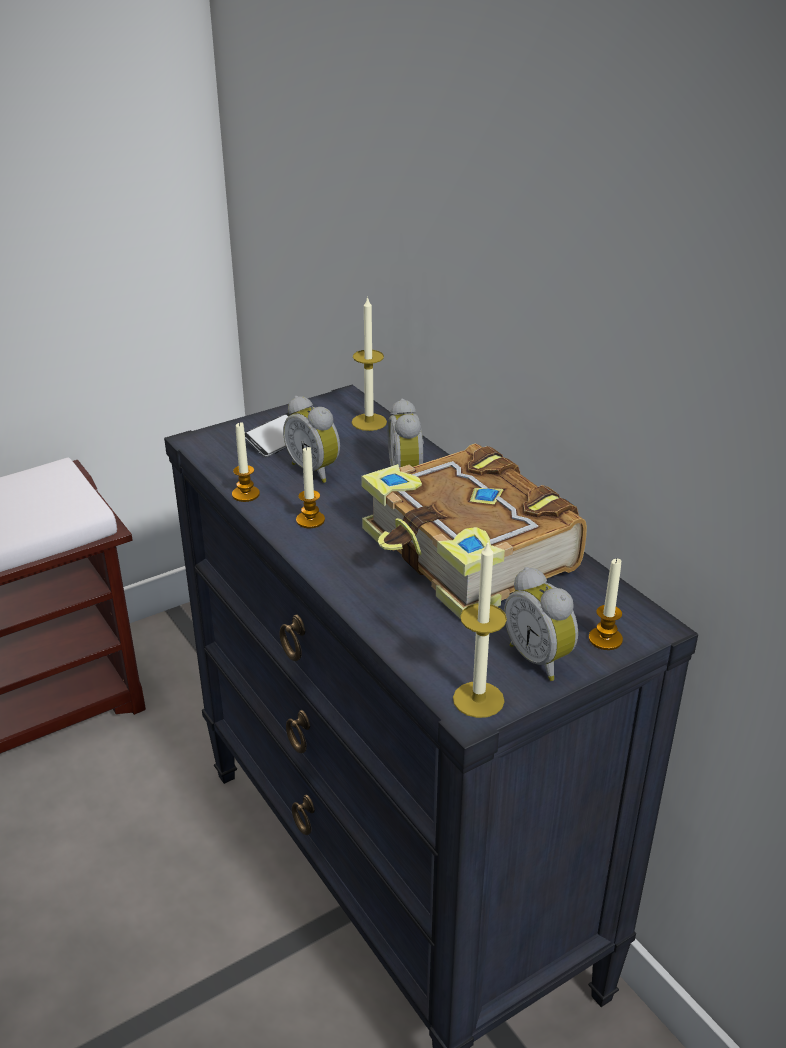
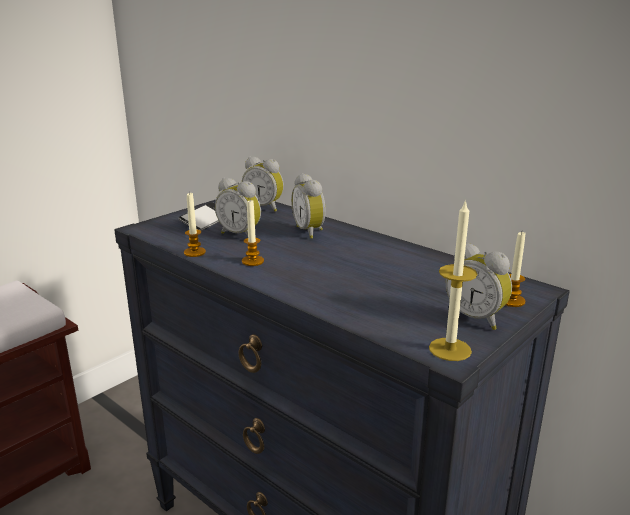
camera: 15 degrees left, 10 degrees down
candle [352,296,387,431] -> alarm clock [242,157,284,212]
book [361,443,587,619] -> none

